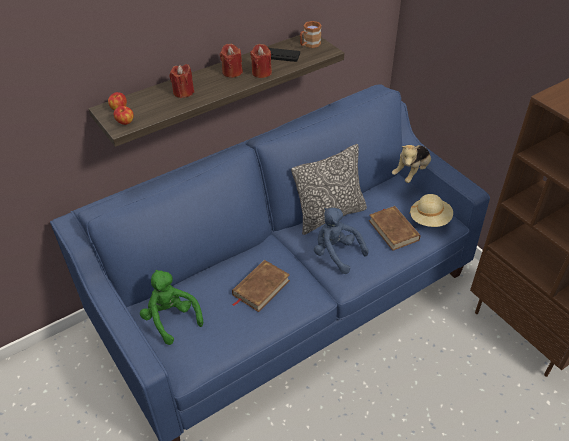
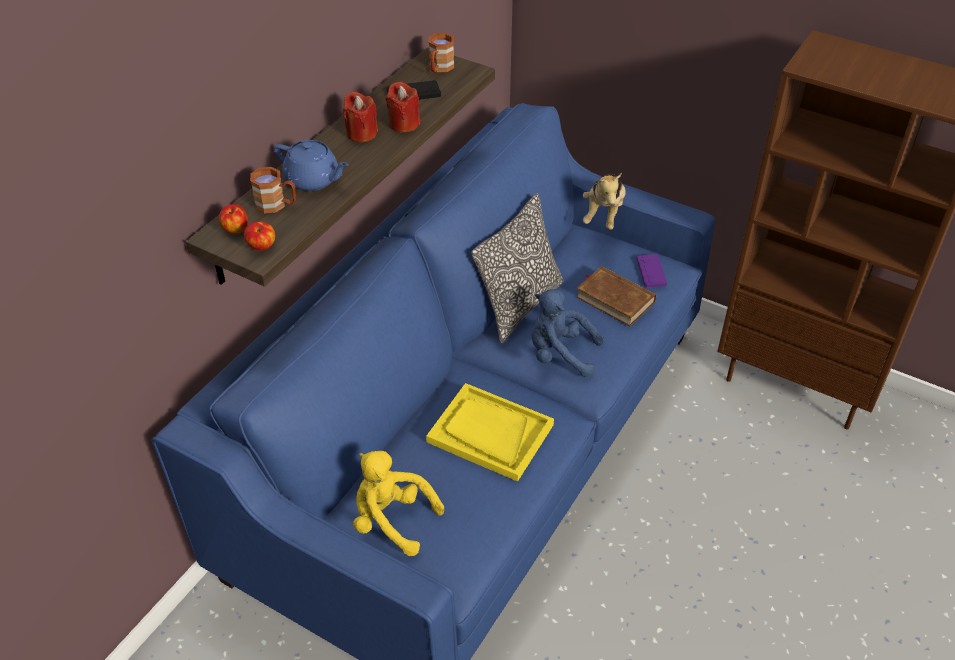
camera: 25 degrees left, 0 degrees up
green plush toy [140,270,203,345] -> yellow plush toy [353,451,444,556]
red candle [170,64,194,98] -> blue teapot [274,140,349,191]
brown book [232,260,290,312] -> yellow tray [426,383,554,482]
beige hat [410,194,453,227] -> purple game controller [636,254,667,287]
none -> brown mug [250,167,296,214]

